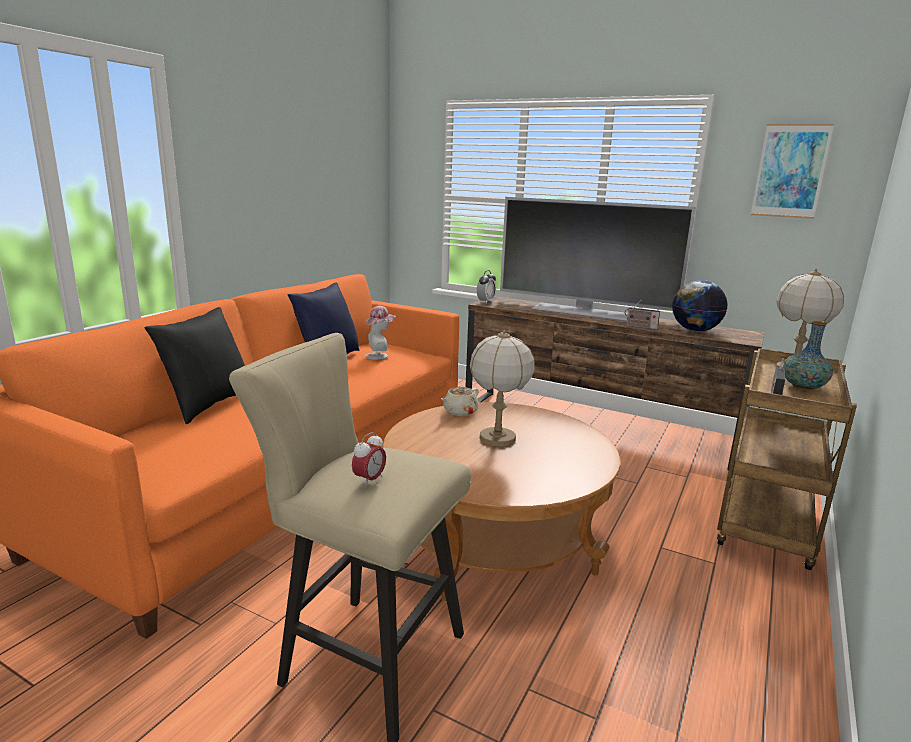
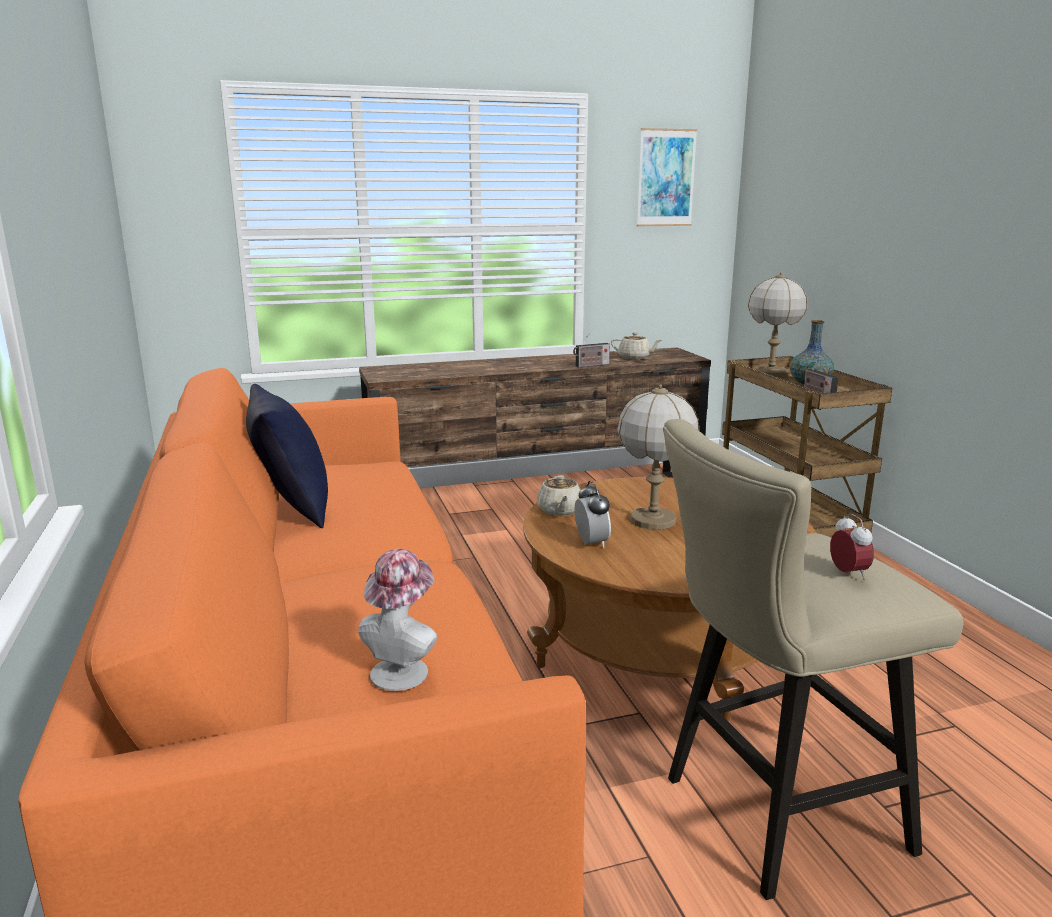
camera: 45 degrees left, 0 degrees up
black pillow [144,307,245,424] -> none
hat [365,306,396,360] -> hat moved to [358,549,437,691]
alarm clock [477,270,496,304] -> alarm clock moved to [575,481,611,548]
television [500,197,696,321] -> none
globe [672,280,727,331] -> beige teapot [611,332,661,360]

